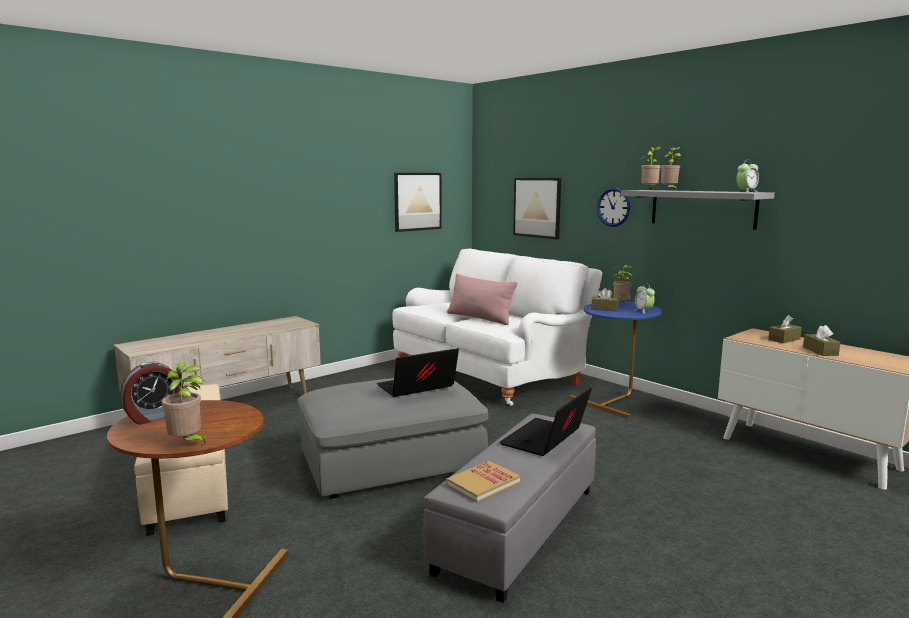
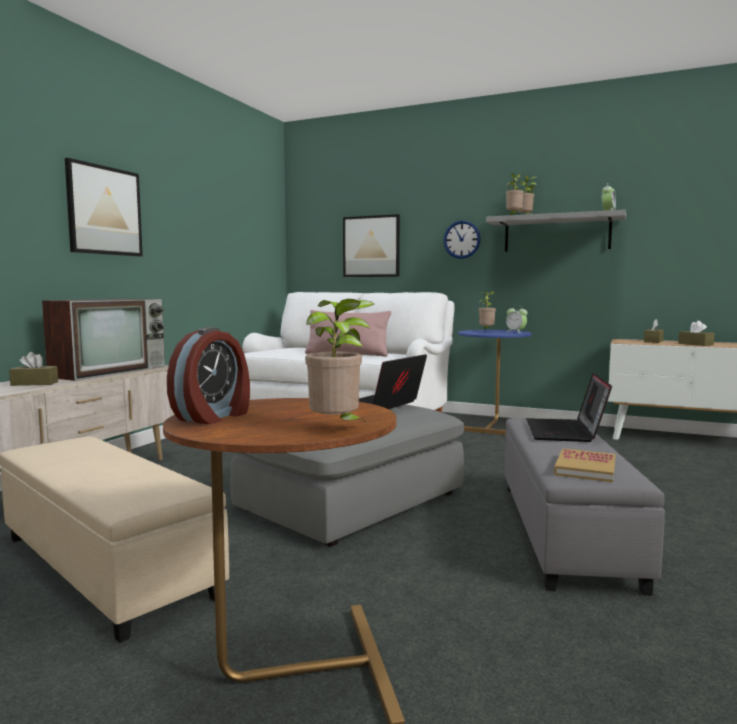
camera: 25 degrees left, 5 degrees down
picture [394,173,442,232] -> picture moved to [65,158,143,257]
brown tissue box [591,288,618,311] -> brown tissue box moved to [9,352,58,386]
none -> television [42,299,165,381]

